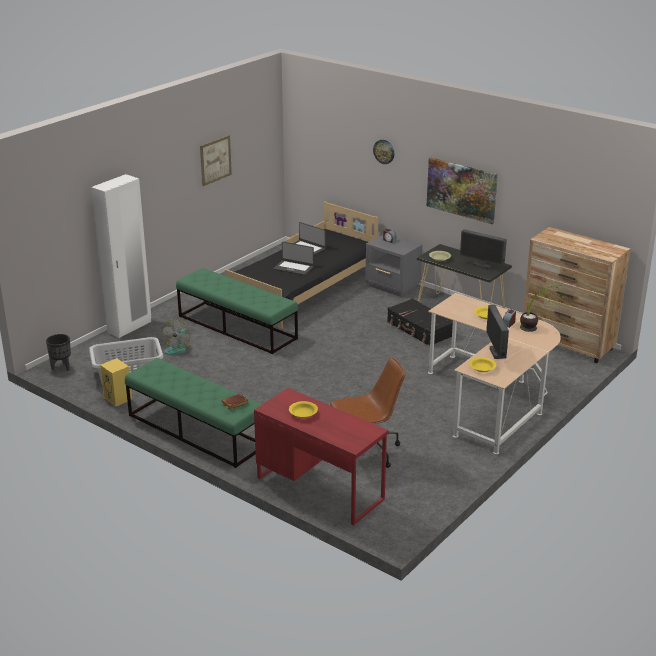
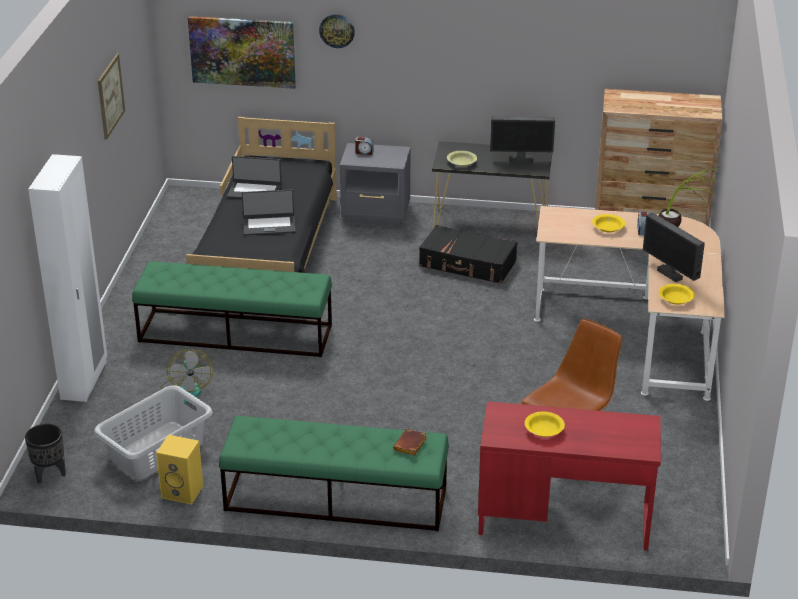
camera: 30 degrees left, 5 degrees up
picture [427,157,498,224] -> picture moved to [188,16,296,89]

